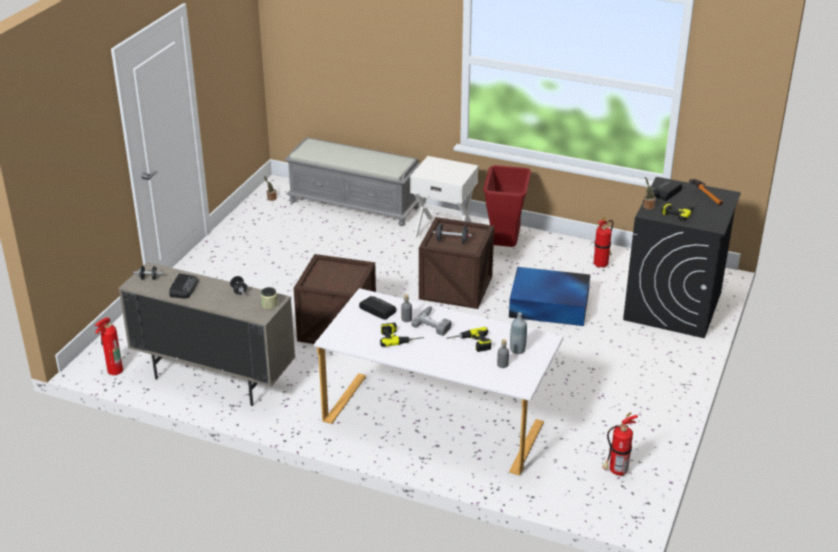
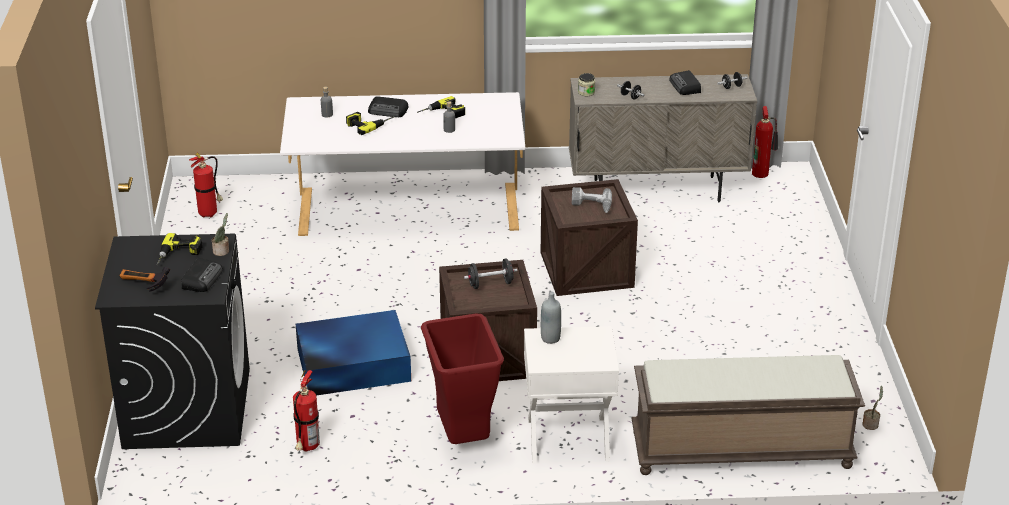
camera: 155 degrees right, 0 degrees up
grey bench [284,137,421,226] -> brown bench [632,355,865,475]
radio [359,296,396,320] -> radio moved to [368,96,409,117]
power drill [411,306,451,336] -> power drill moved to [572,187,612,213]
grey bottle [510,312,527,354] -> grey bottle moved to [541,292,561,344]

